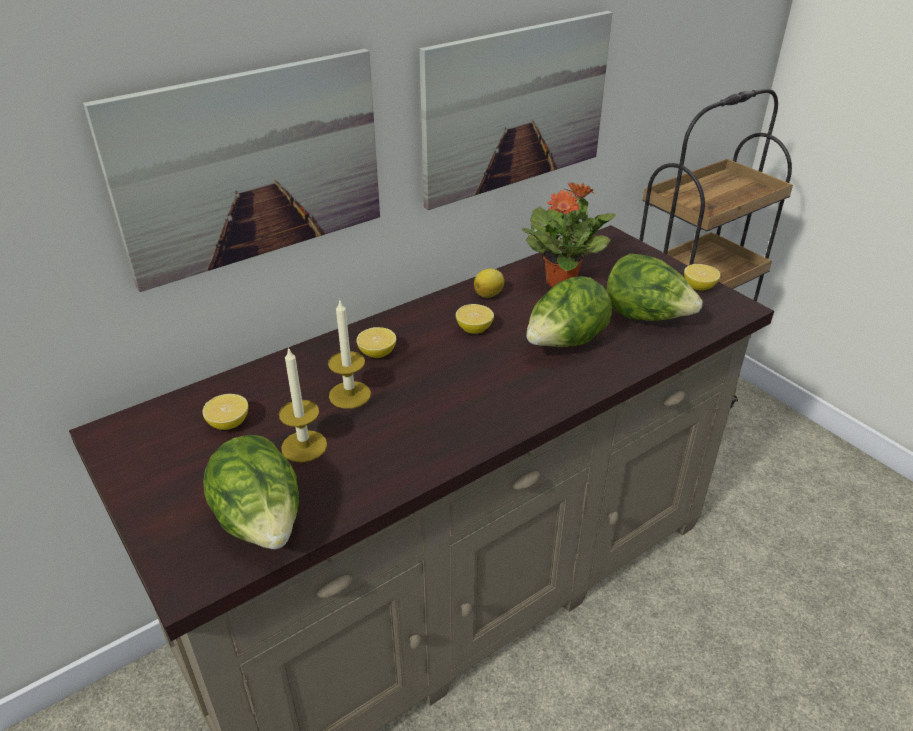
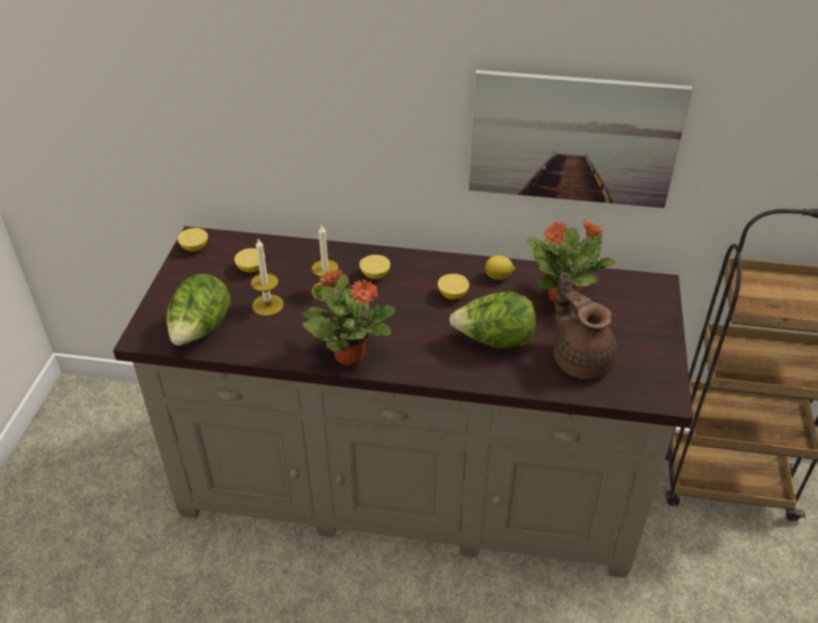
camera: 45 degrees right, 5 degrees up
picture [83,49,380,292] -> none
lettuce [607,253,703,321] -> brown teapot [554,272,618,379]
lemon [684,264,720,290] -> lemon moved to [178,228,208,252]
none -> potted plant [301,269,395,366]

